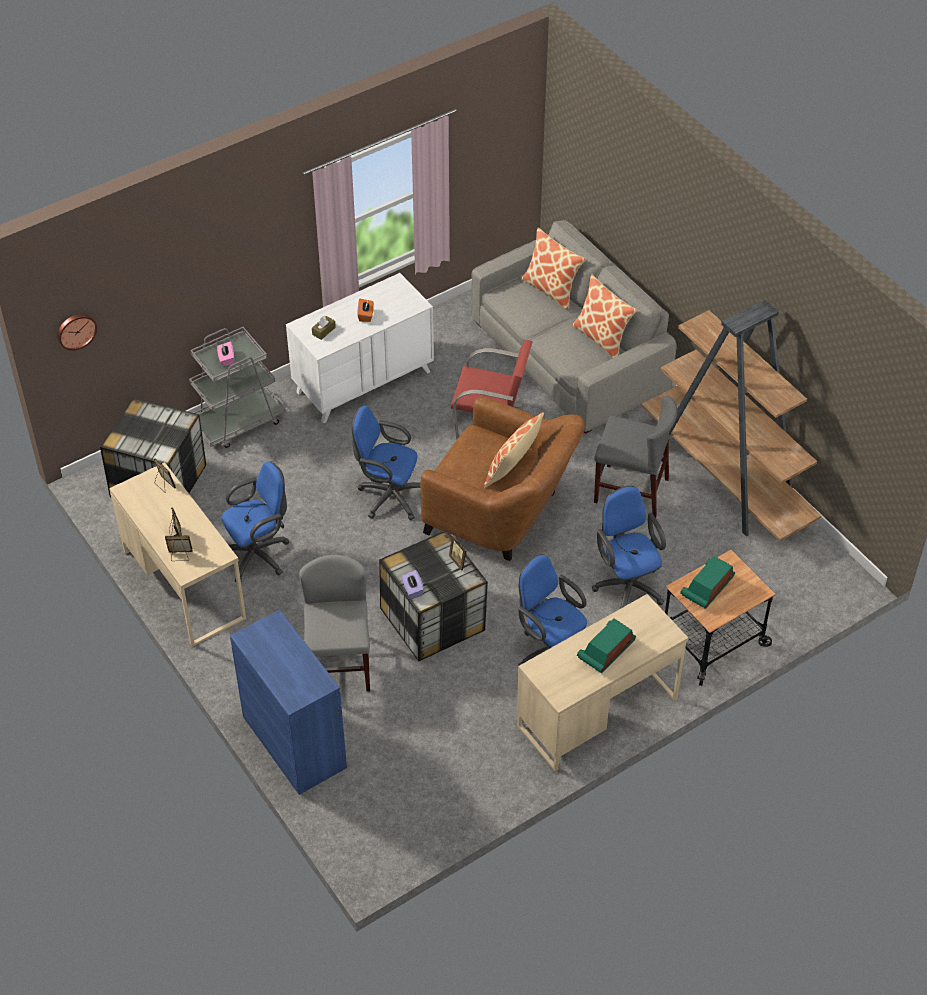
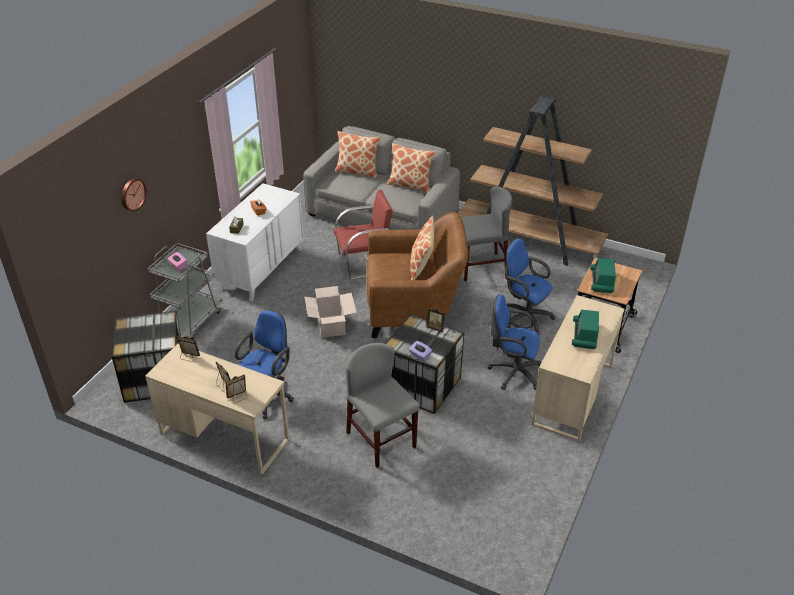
camera: 30 degrees left, 10 degrees down
wall clock [57,314,97,351] -> wall clock moved to [121,178,147,211]
blue cabinet [230,610,347,795] -> none
blue office chair [351,406,420,520] -> cardboard box [304,286,357,338]

